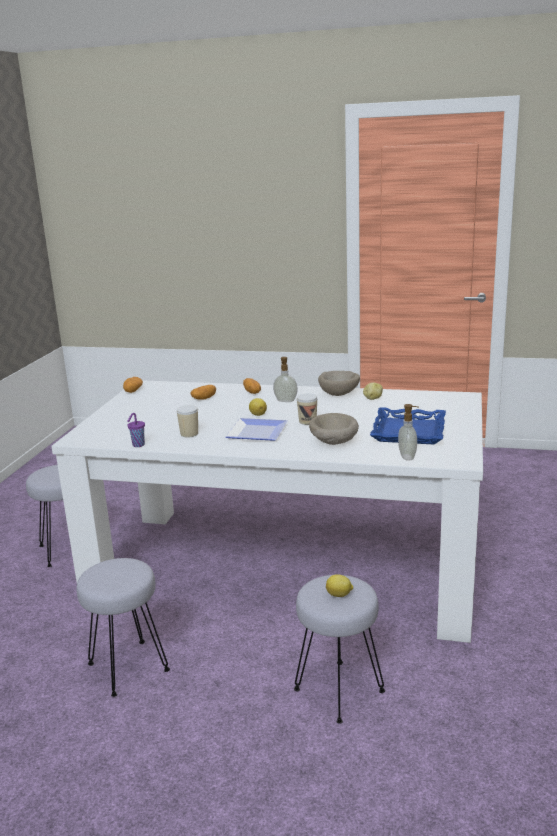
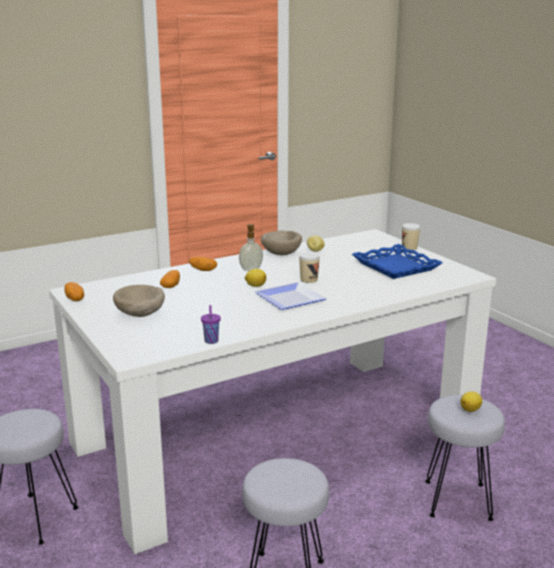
camera: 45 degrees left, 0 degrees up
cup [176,405,198,438] -> cup moved to [402,223,420,250]
beige bowl [309,413,359,445] -> beige bowl moved to [113,285,165,317]
soap dispenser [398,404,419,461] -> none

